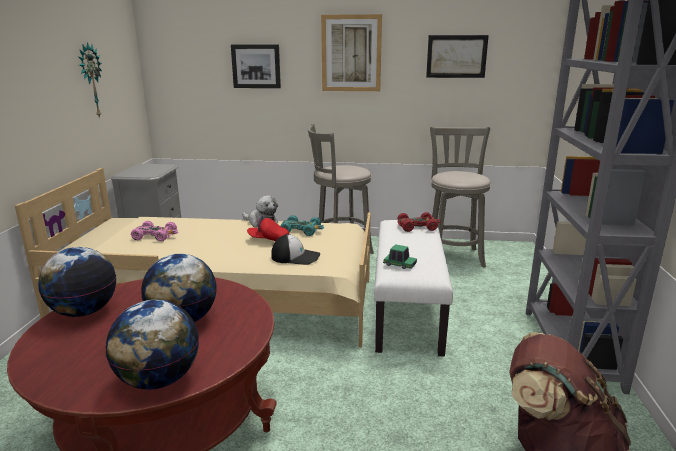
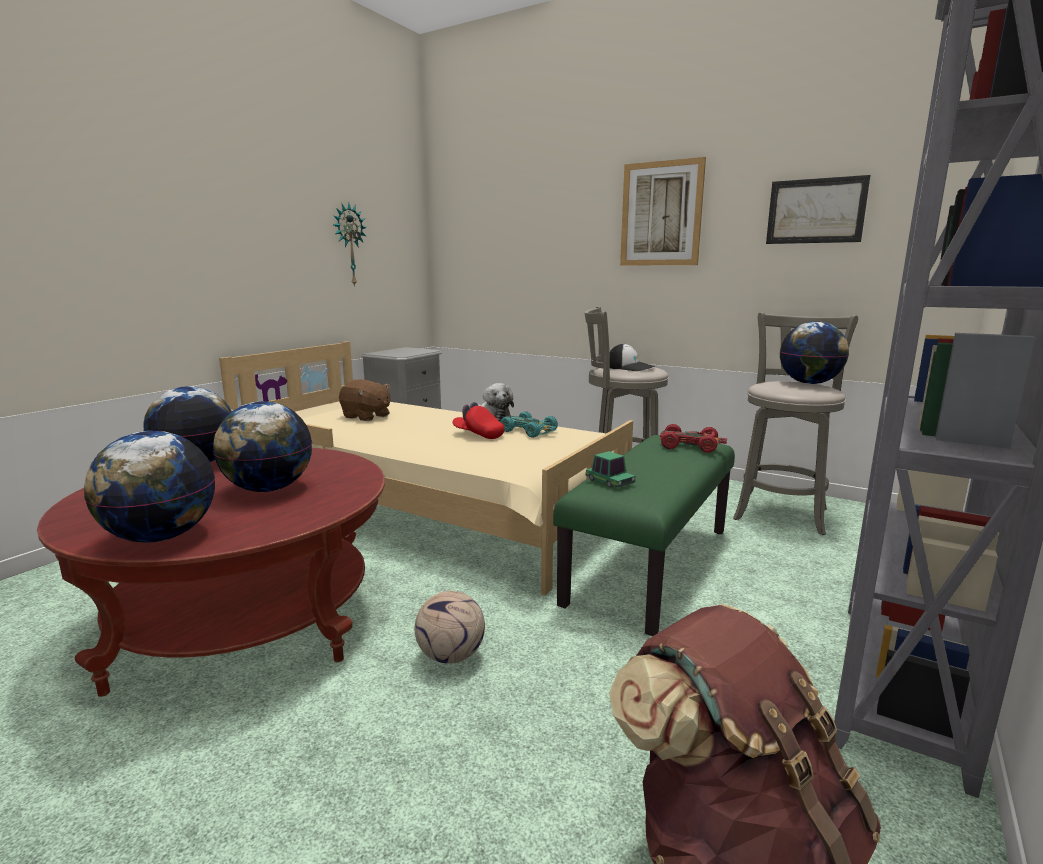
camera: 25 degrees right, 5 degrees down
pink toy car [131,221,178,242] -> brown plush toy [339,379,391,421]
picture [231,44,281,88] -> none
cap [271,234,320,265] -> cap moved to [610,344,655,371]
white bench [374,220,453,357] -> green bench [553,435,735,636]
none -> football [415,591,485,664]
none -> globe [780,321,849,384]

